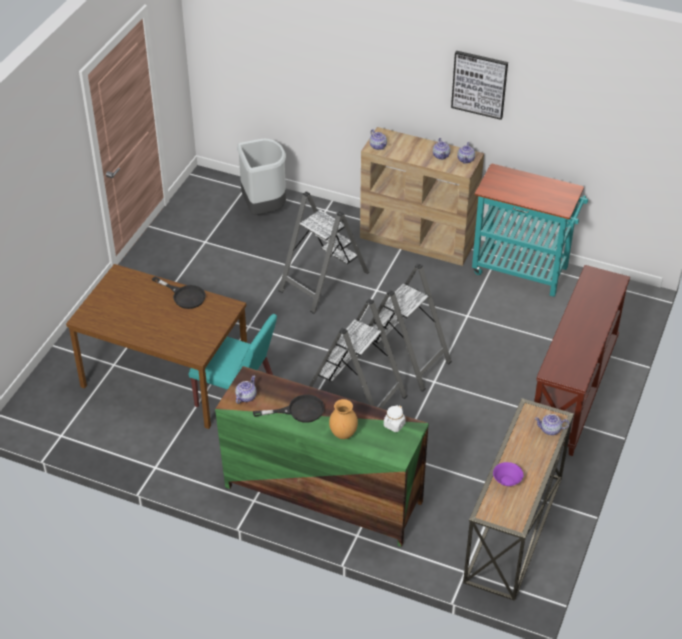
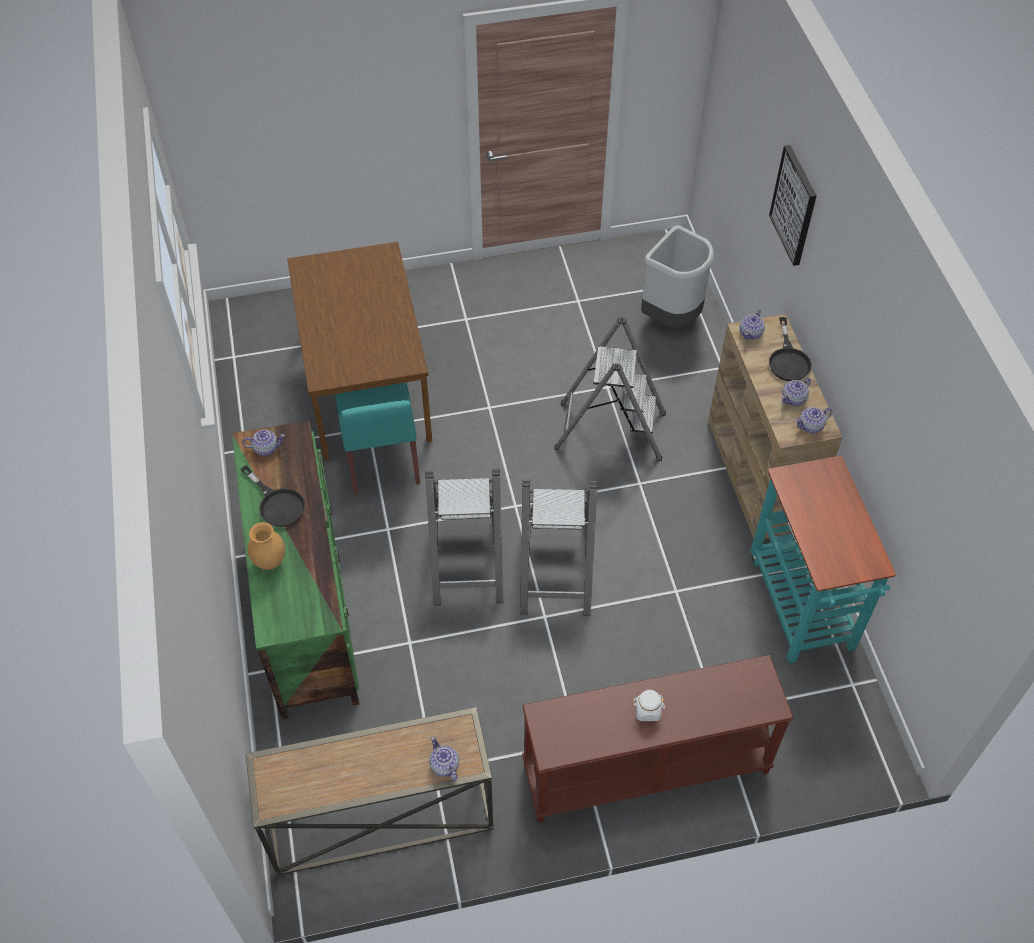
camera: 55 degrees right, 10 degrees up
black frying pan [152,276,206,309] -> black frying pan moved to [769,317,812,381]
white jar [384,405,406,432] -> white jar moved to [633,690,665,721]
picture [451,51,508,120] -> picture moved to [769,145,817,266]
purple bowl [493,462,523,486] -> none

